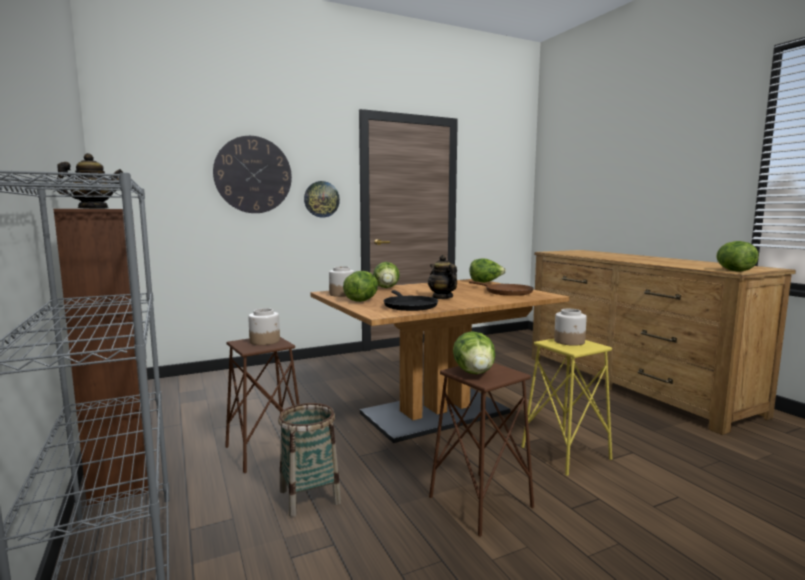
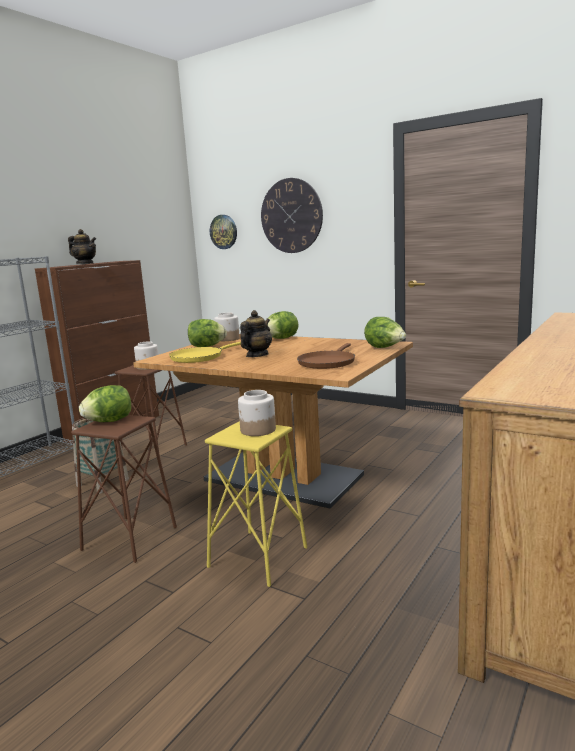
camera: 60 degrees right, 5 degrees up
wall clock [304,181,340,217] -> wall clock moved to [210,215,237,249]
black frying pan [384,290,438,311] -> yellow frying pan [169,342,241,363]
lettuce [716,241,759,272] -> none

